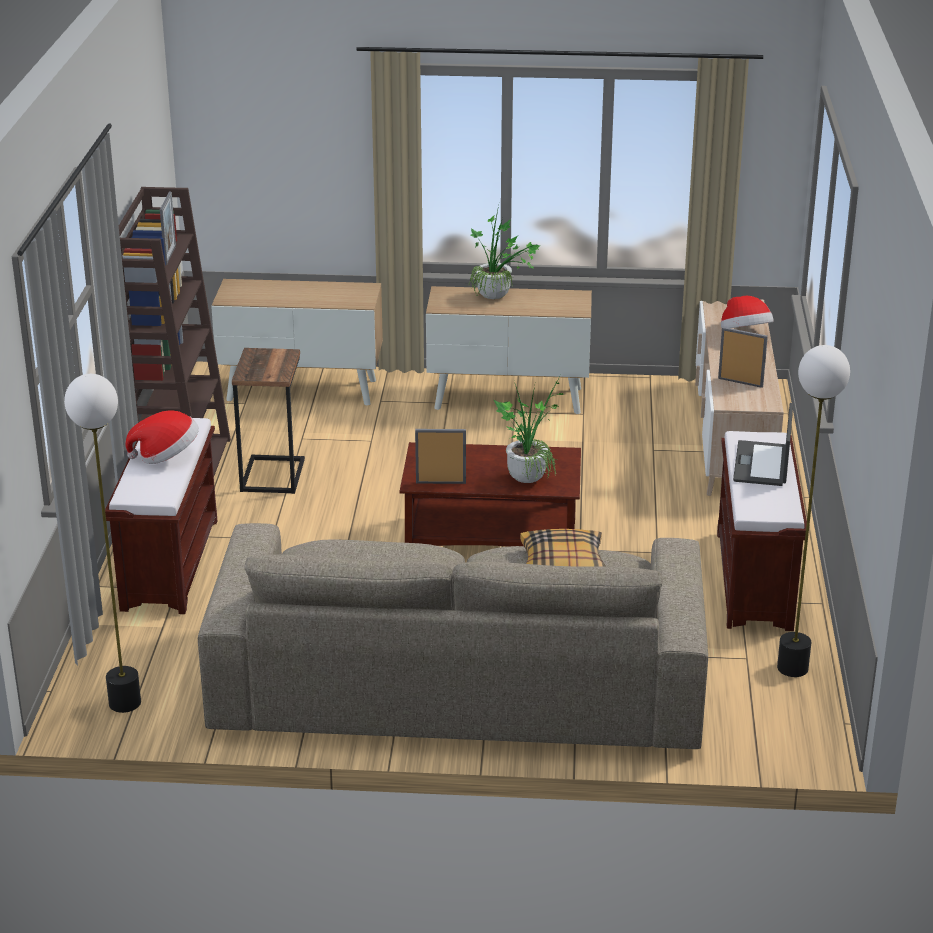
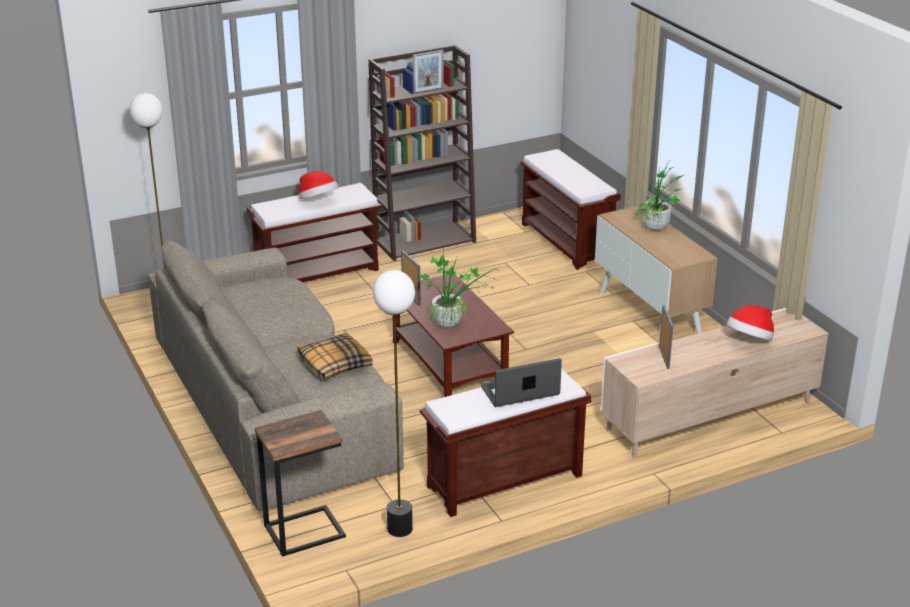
camera: 60 degrees right, 0 degrees up
cabinet [211,279,383,406] -> brown bench [520,149,621,270]
side table [232,348,305,494] -> side table moved to [255,410,346,557]

